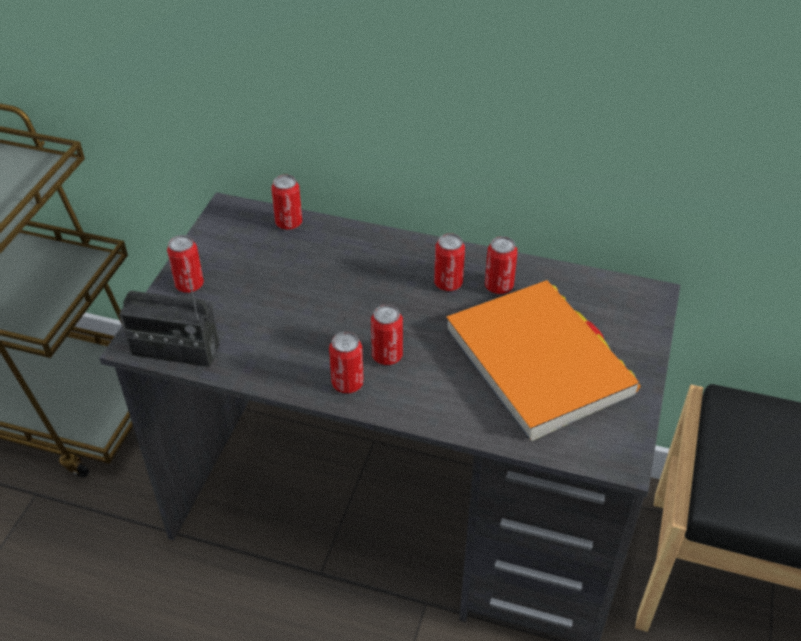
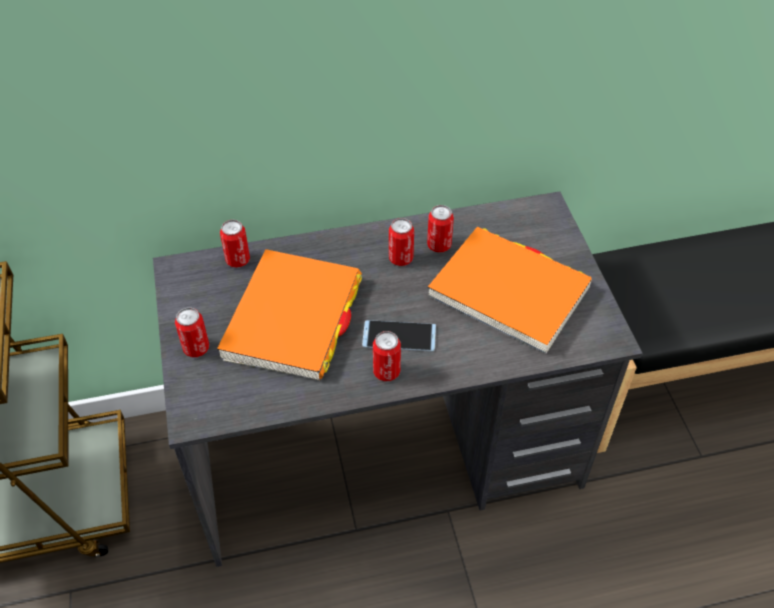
camera: 30 degrees left, 5 degrees up
radio [119,270,220,367] -> none
can [371,305,403,365] -> phone [362,320,436,351]
none -> orange book [217,249,362,380]

